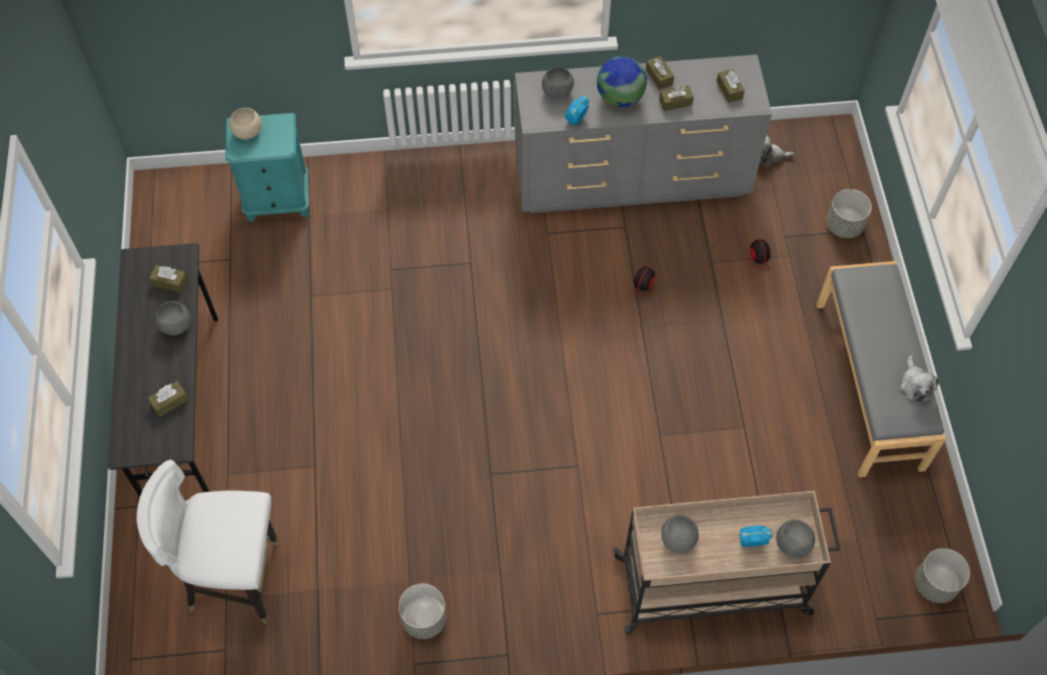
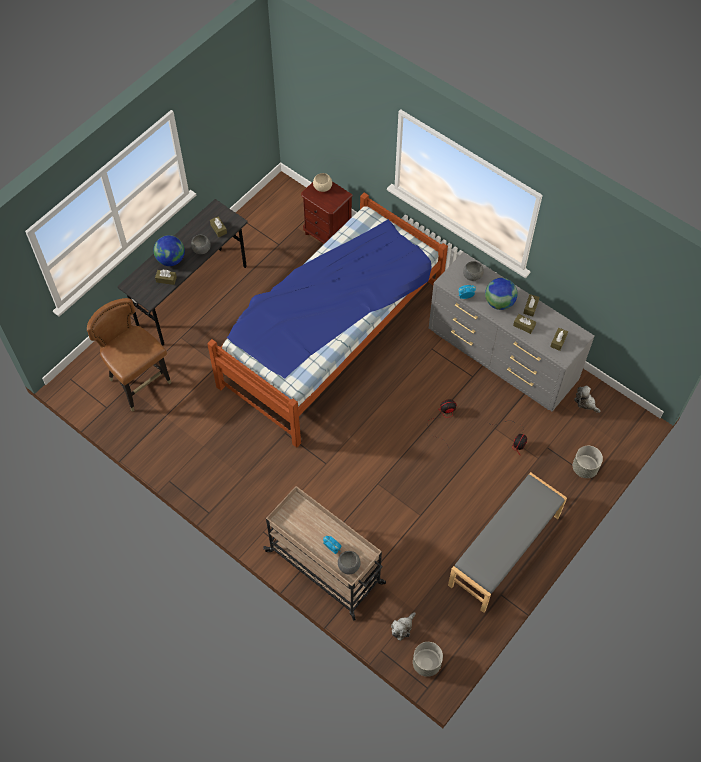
camera: 45 degrees right, 0 degrees up
white chair [137,460,279,624] -> brown chair [87,298,171,412]
turquoise nightstand [225,113,309,222] -> brown nightstand [301,182,353,244]
grey planter [399,584,447,639] -> none
grey bowl [661,515,699,553] -> none
plush toy [899,355,939,402] -> plush toy moved to [391,612,416,641]
none -> globe [154,235,185,266]
none -> bed [207,192,448,448]

